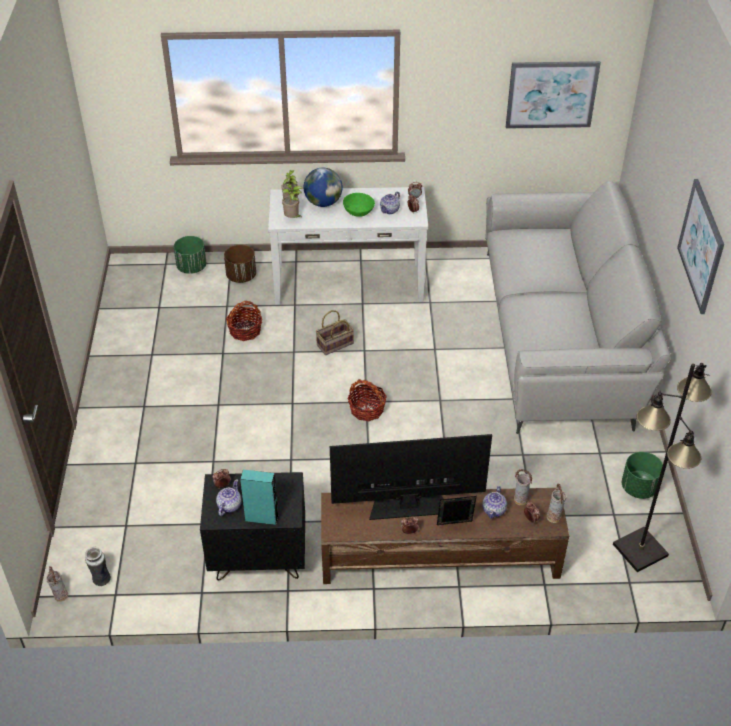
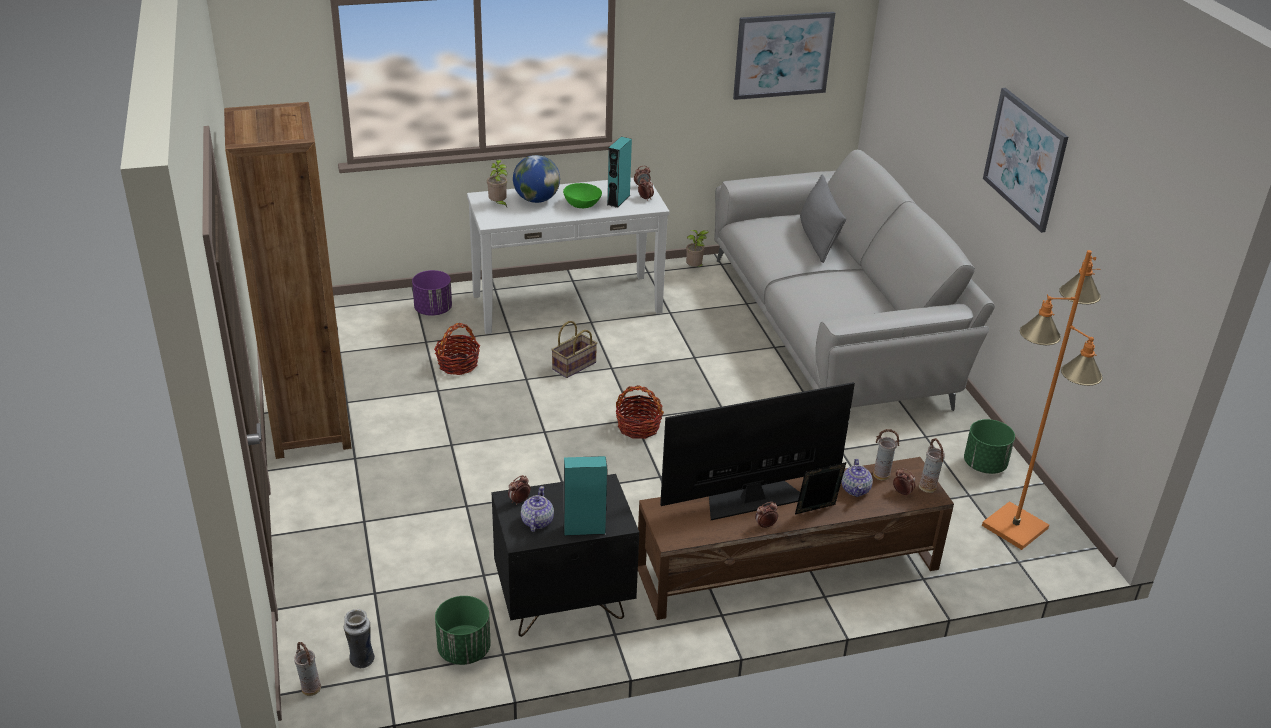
camera: 15 degrees left, 10 degrees down
green planter [174,236,206,274] -> green planter moved to [435,596,491,665]
brown planter [224,245,256,283] -> purple planter [412,270,452,316]
potted plant [282,184,302,218] -> potted plant moved to [686,230,709,267]
teapot [380,191,400,214] -> turquoise speaker [607,137,632,208]
black floor lamp [613,363,712,572] -> orange floor lamp [982,250,1103,550]
none -> brown bookcase [224,102,352,459]
none -> grey pillow [800,174,846,263]

